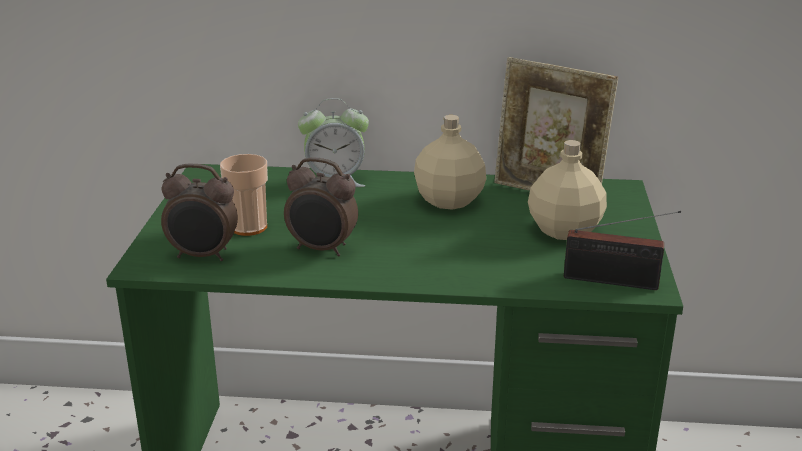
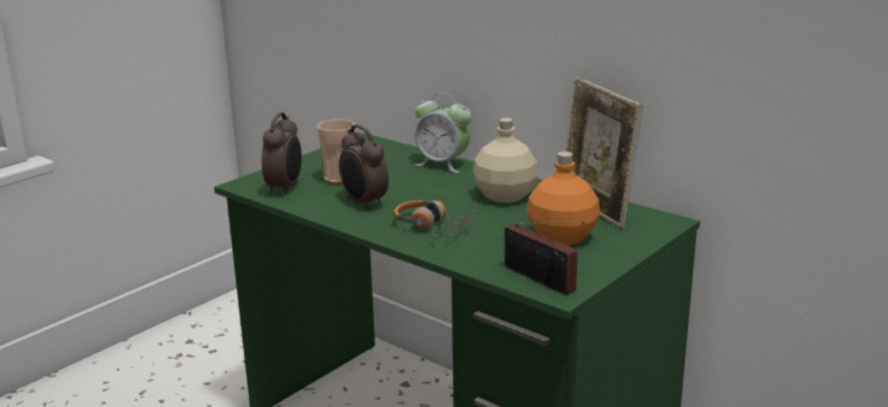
camera: 35 degrees right, 5 degrees down
alarm clock [161,164,238,261] -> alarm clock turned 120 degrees counterclockwise [262,112,302,195]
beige bottle [528,140,607,240] -> orange bottle [527,152,600,246]
none -> headphones [394,200,477,237]

